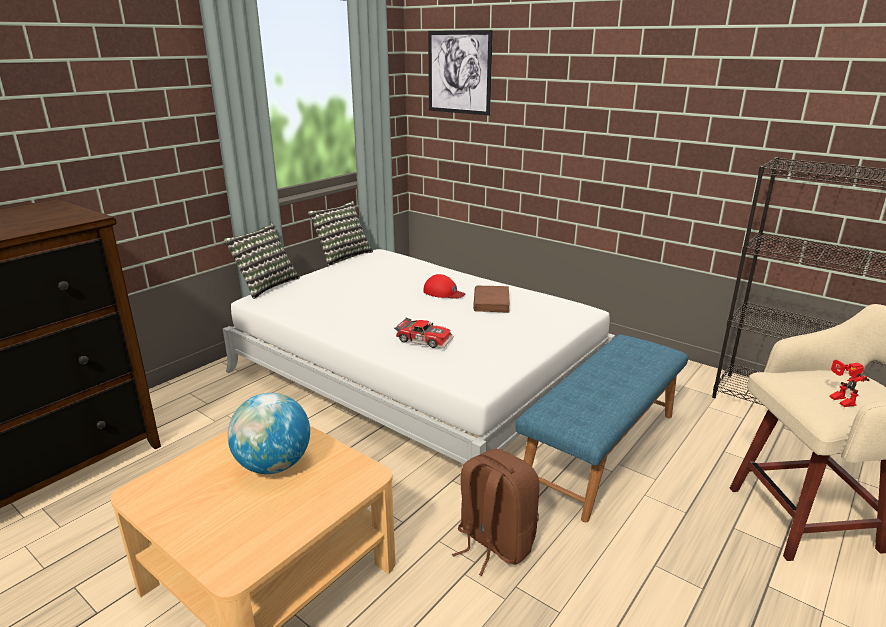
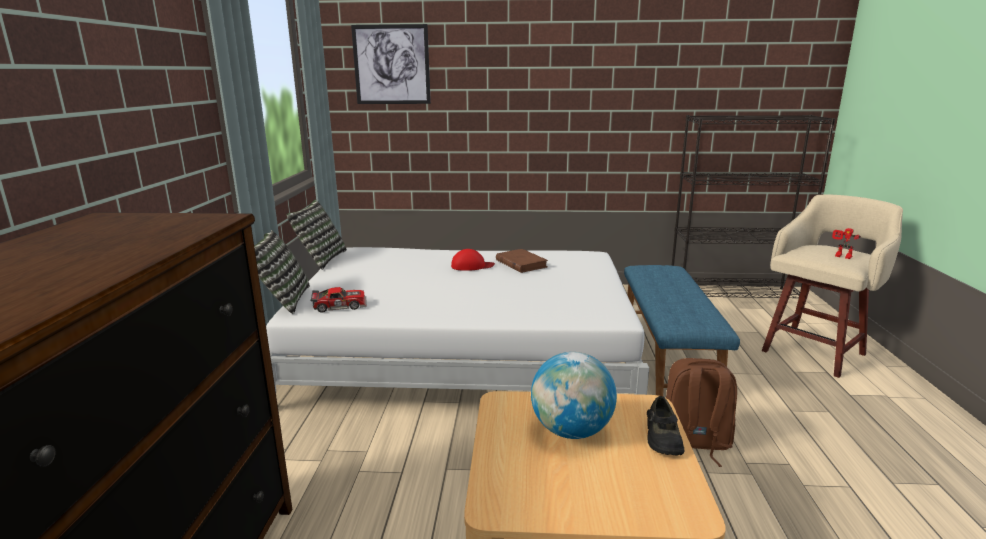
camera: 35 degrees left, 5 degrees down
toy car [394,318,454,348] -> toy car moved to [311,287,367,313]
none -> black shoe [647,396,684,456]

